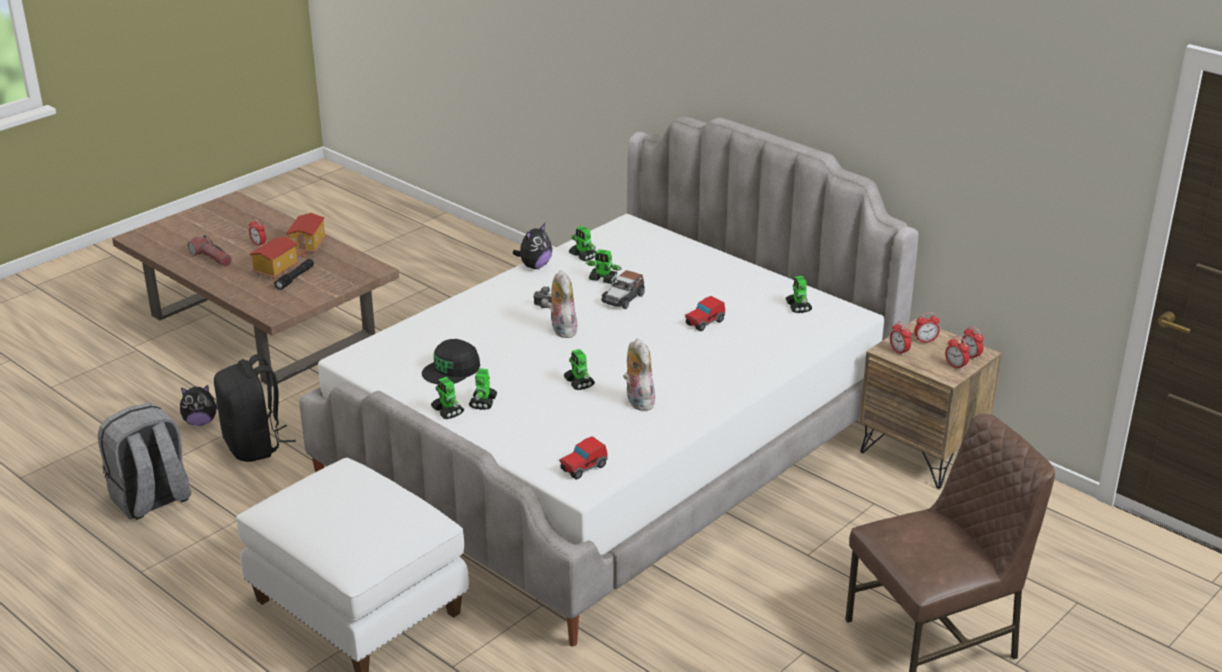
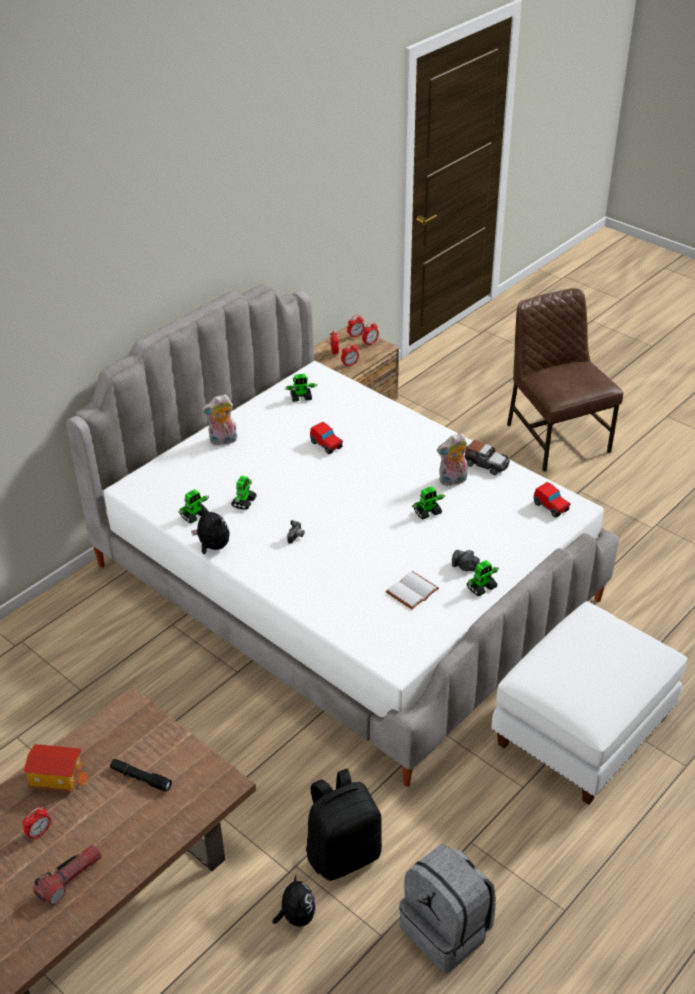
camera: 90 degrees left, 10 degrees up
toy house [250,237,299,280] -> none
black cap [422,339,480,384] -> white book [386,571,439,610]
toy robot [469,368,497,410] -> camera [452,550,480,571]
plush toy [547,270,577,338] -> plush toy moved to [201,394,238,446]
toy car [601,270,645,309] -> toy car moved to [464,440,510,475]

